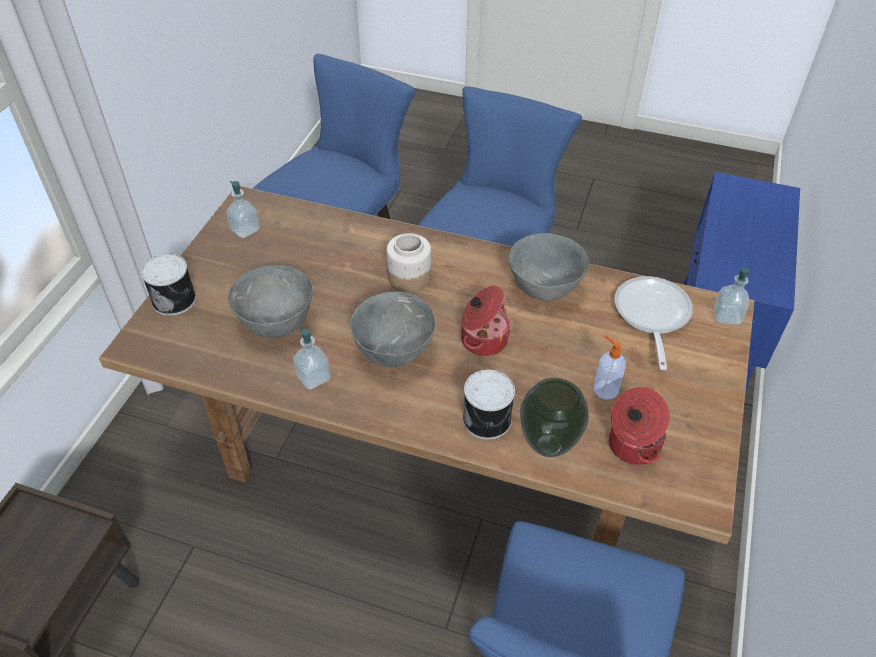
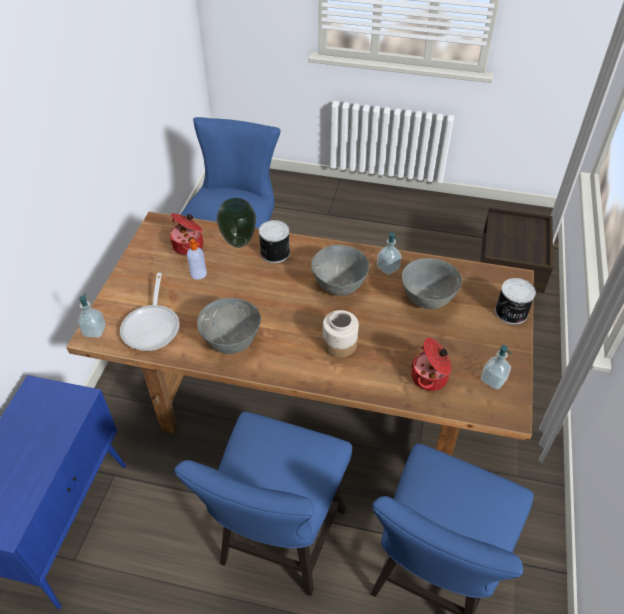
camera: 175 degrees right, 0 degrees up
cooking pot [461,286,510,356] -> cooking pot moved to [411,338,451,391]

